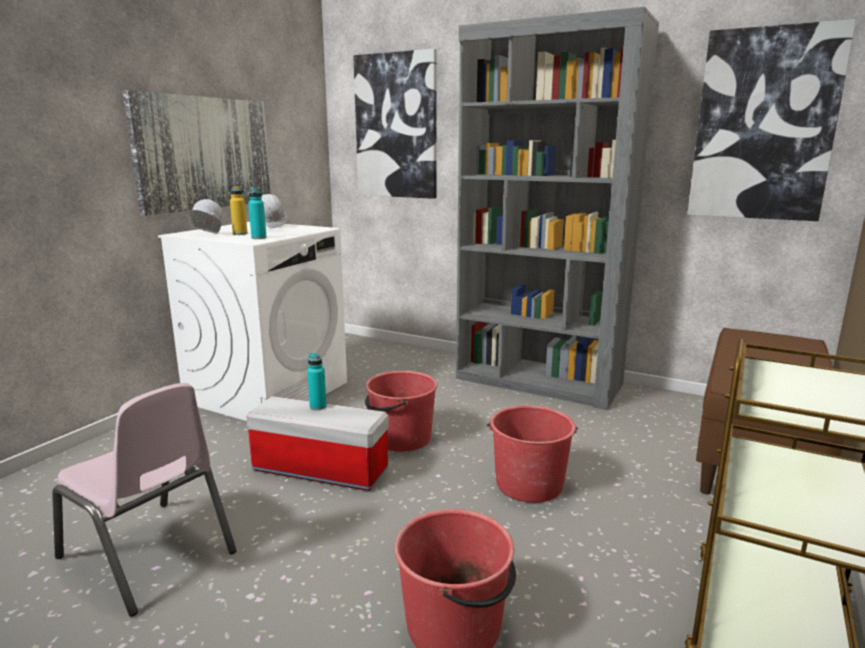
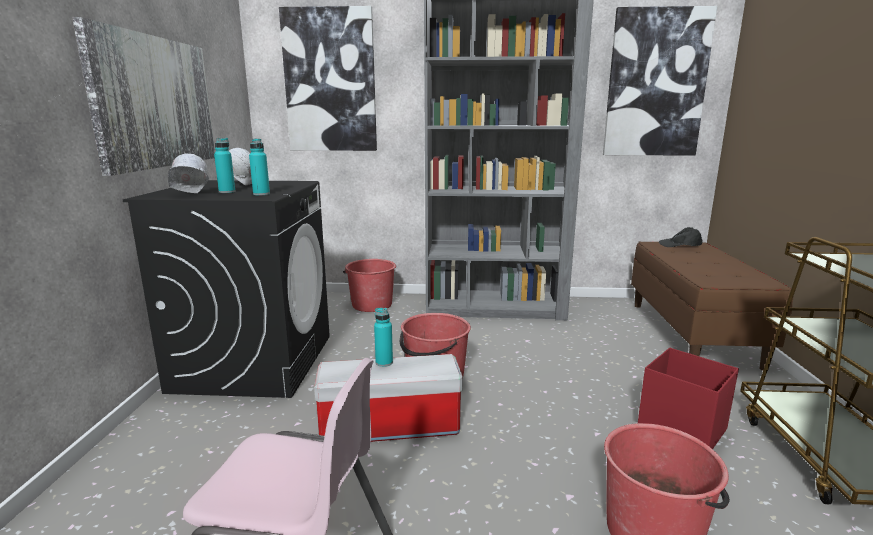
camera: 25 degrees left, 0 degrees up
white washing machine [158,222,347,421] -> black washing machine [123,180,330,398]
yellow bottle [230,186,248,235] -> turquoise bottle [214,138,236,193]
red bucket [487,405,578,503] -> red bucket moved to [343,259,396,312]
none -> red storage box [638,348,739,449]
none -> black cap [659,227,703,247]

